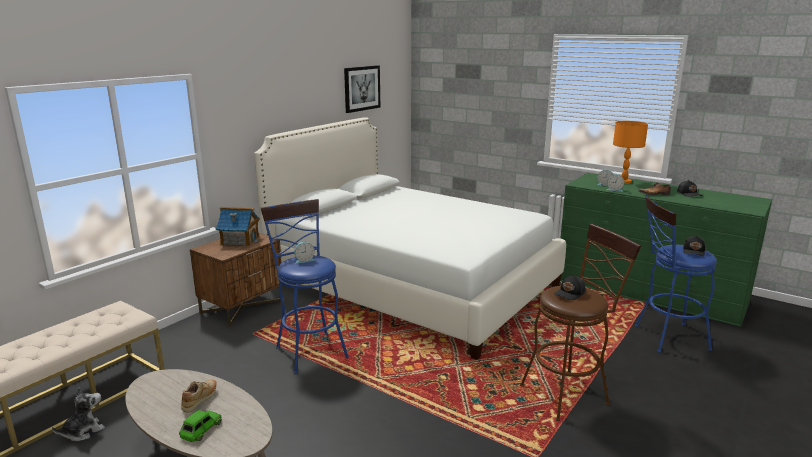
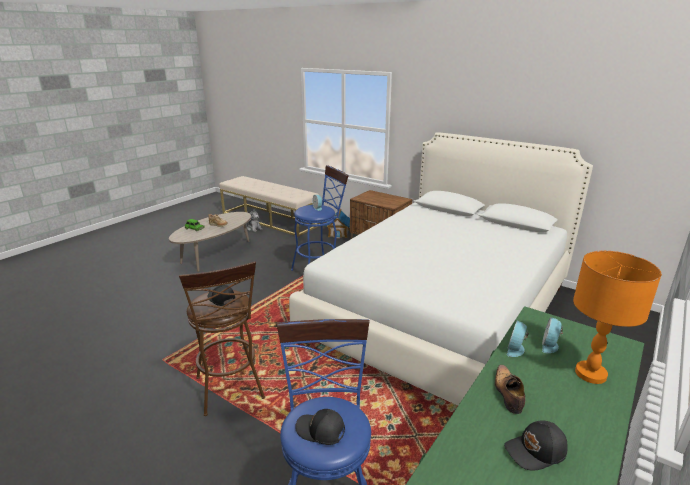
camera: 90 degrees right, 5 degrees up
toy house [216,207,260,247] -> toy house moved to [325,209,350,239]
picture [344,65,380,113] -> none

